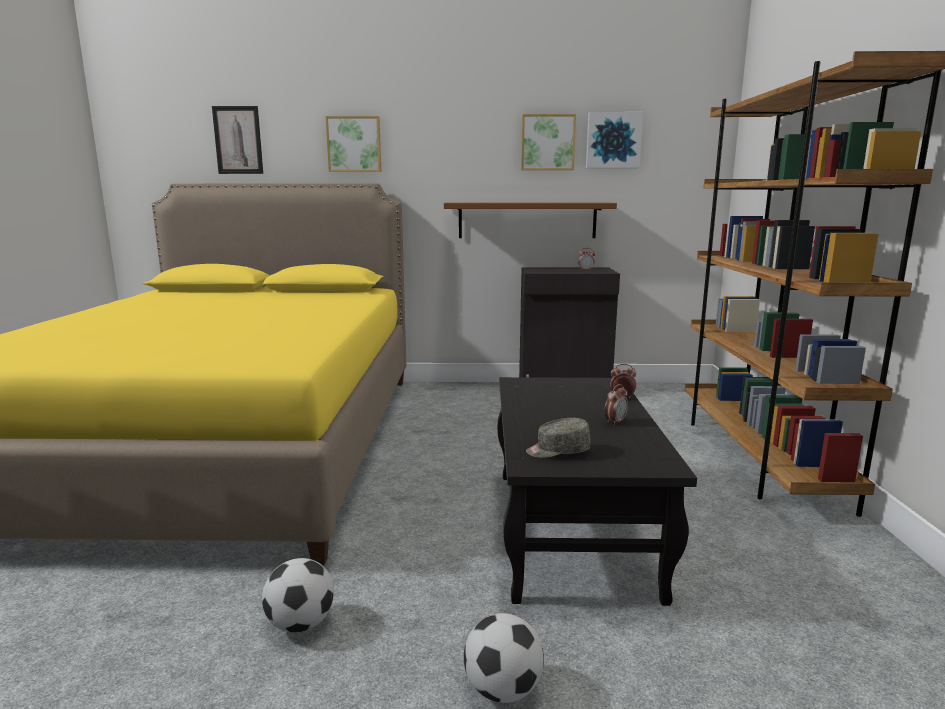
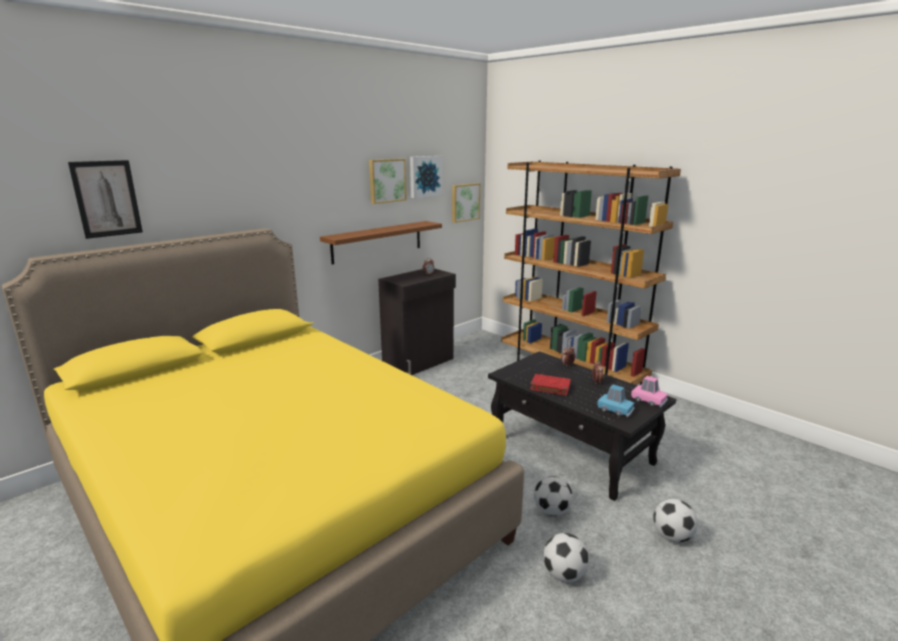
camera: 45 degrees left, 5 degrees up
picture [326,116,381,172] -> picture moved to [452,183,480,223]
grey cap [526,418,591,458] -> blue toy car [597,385,634,417]
none -> red book [530,374,571,395]
none -> football [534,476,573,516]
none -> pink toy car [631,376,668,407]

